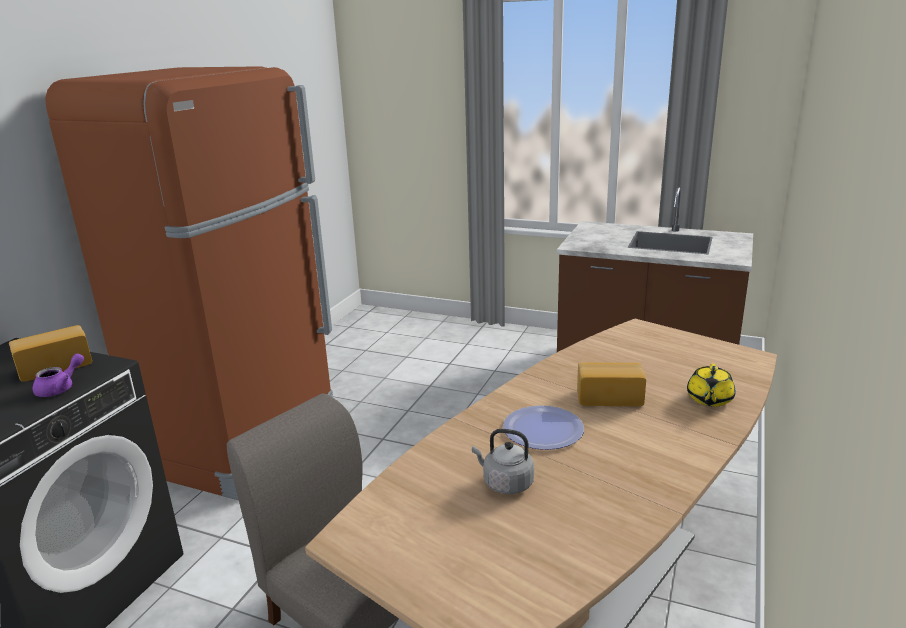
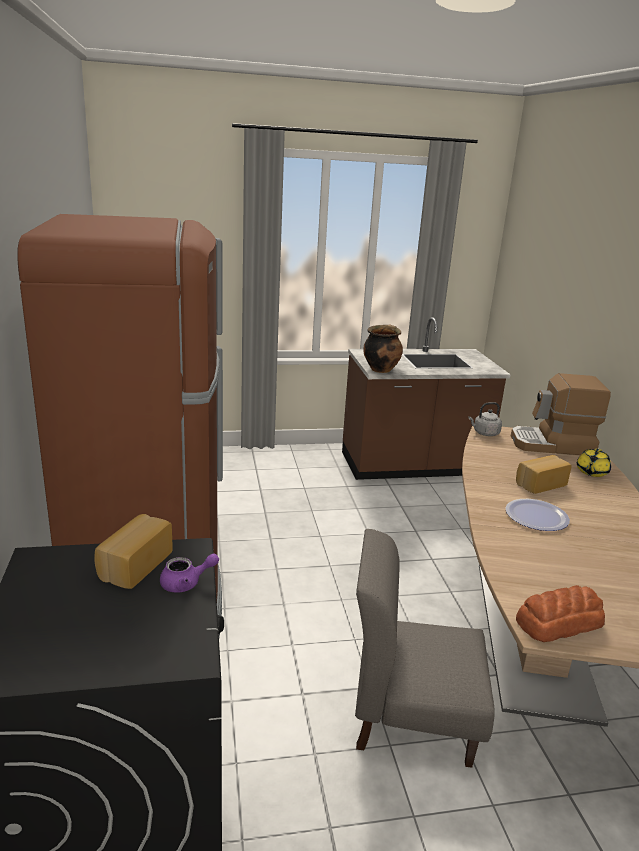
camera: 35 degrees left, 0 degrees up
purple teapot [33,354,84,397] -> purple teapot turned 75 degrees clockwise [160,553,219,593]
grey kettle [472,429,534,494] -> grey kettle moved to [468,402,502,436]
yellow teapot [687,363,736,407] -> yellow teapot turned 45 degrees clockwise [577,448,611,477]
none -> cooking pot [363,324,403,373]
none -> coffee machine [511,373,611,455]
none -> bread [516,585,605,642]

